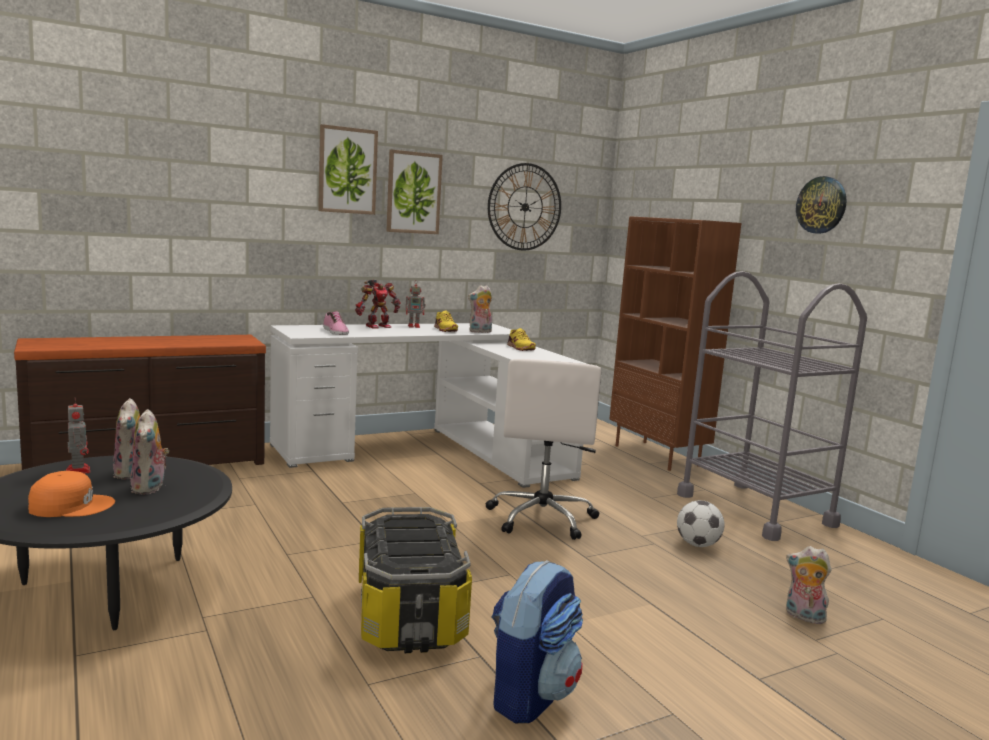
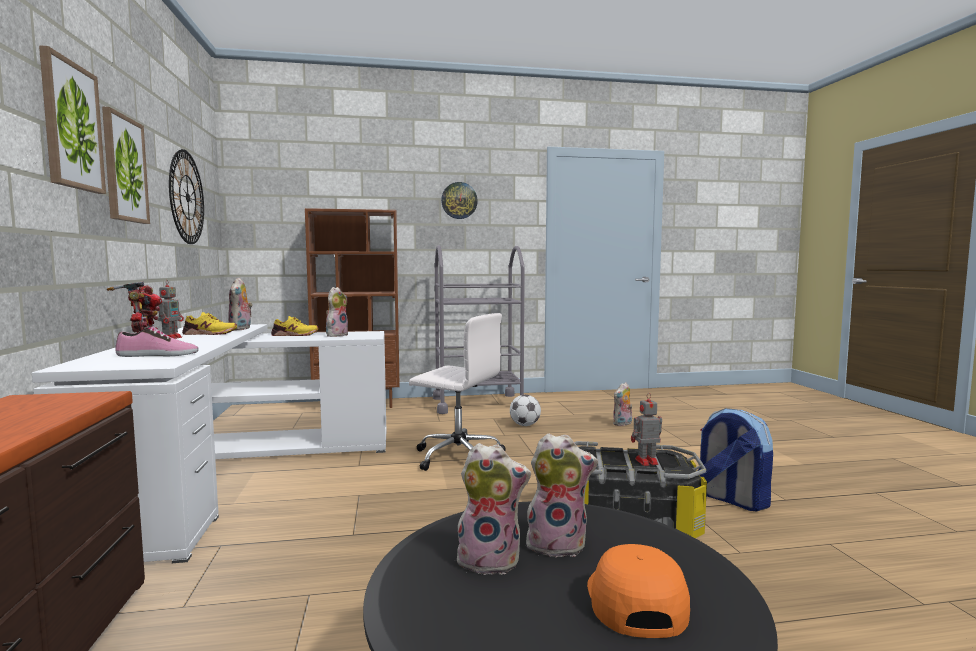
camera: 70 degrees left, 5 degrees down
toy robot [66,400,90,474] -> toy robot moved to [631,393,662,466]
none -> plush toy [326,287,348,337]

